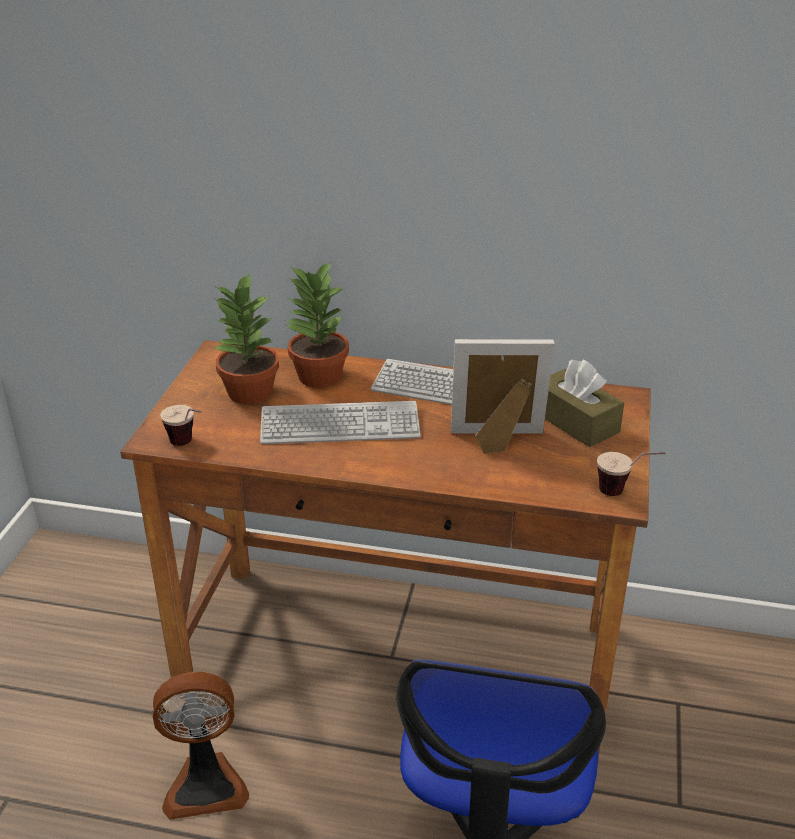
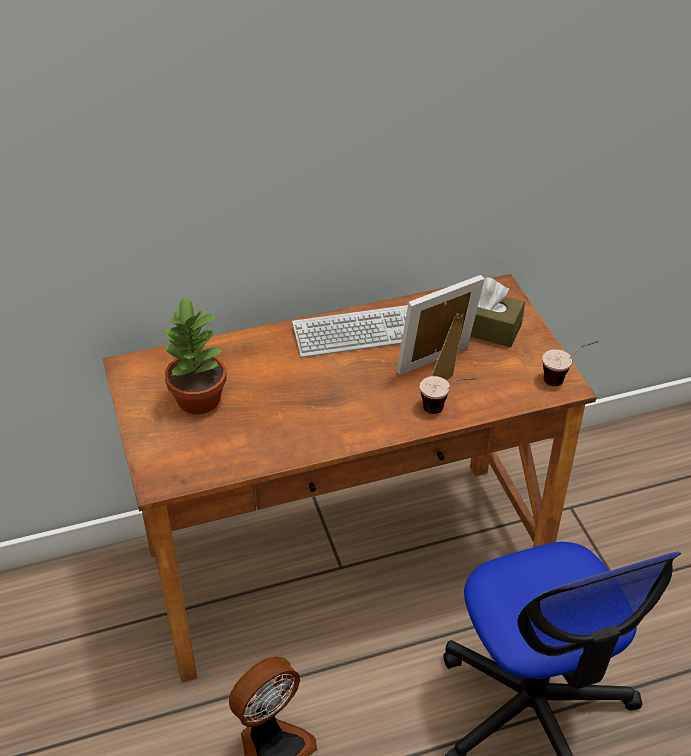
camera: 30 degrees left, 10 degrees up
cup [160,405,201,446] -> cup moved to [420,376,476,414]
keyboard [260,401,421,444] -> none
potted plant [285,261,349,388] -> none

